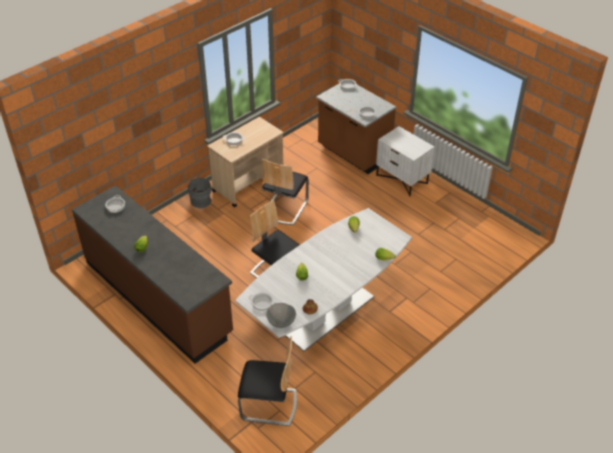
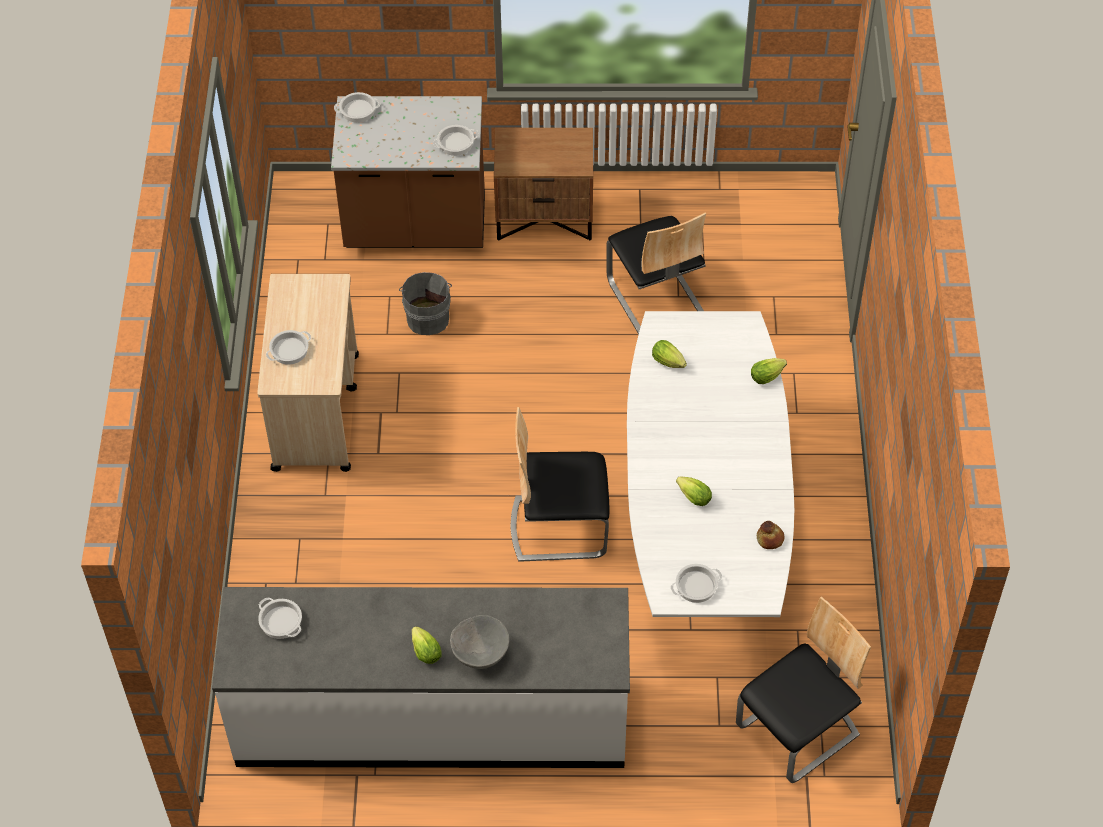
camera: 45 degrees left, 10 degrees up
brown counter [72,185,233,364] -> white counter [212,587,630,768]
grey bucket [188,178,214,209] -> grey bucket moved to [399,272,452,335]
chair [262,159,309,225] -> chair moved to [607,212,706,334]
grey bowl [266,303,296,328] -> grey bowl moved to [450,615,509,669]
white nightstand [376,126,435,196] -> brown nightstand [494,128,593,241]

